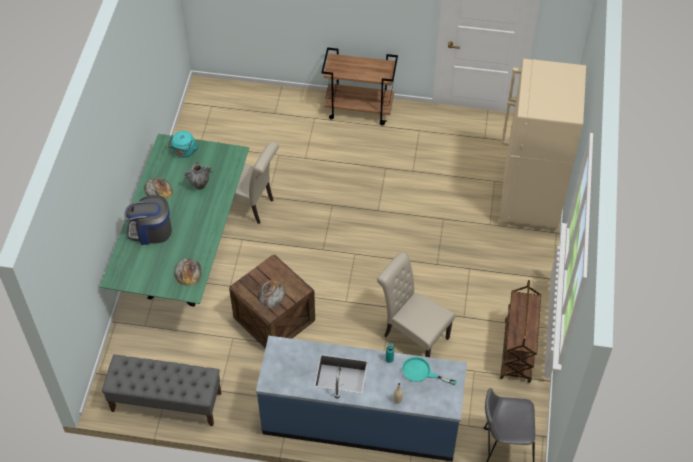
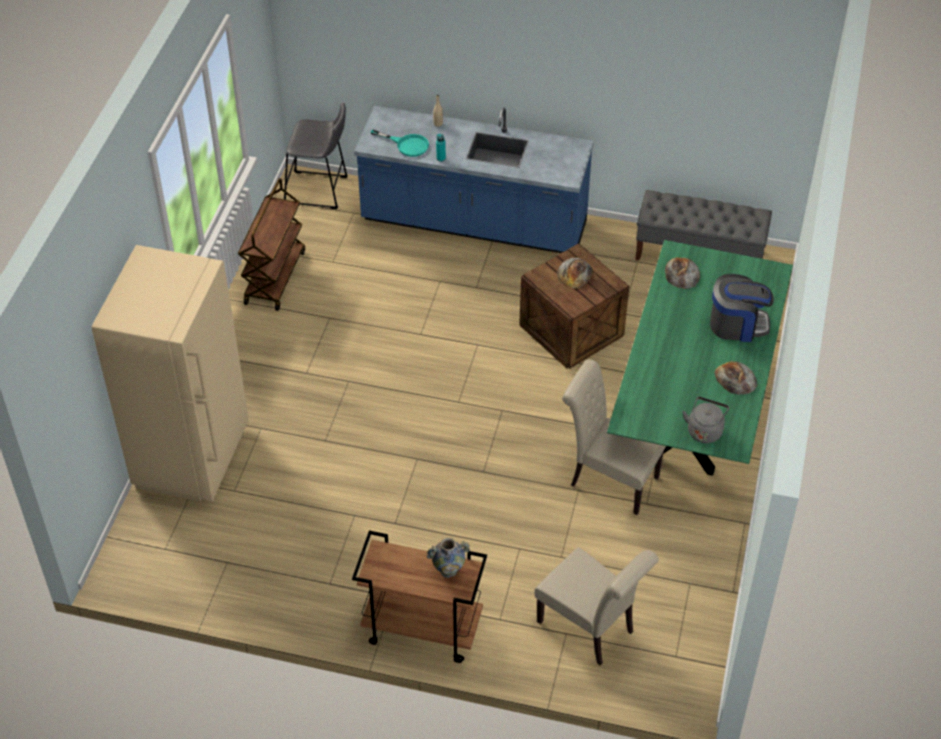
camera: 175 degrees left, 5 degrees down
turquoise kettle [168,131,199,158] -> grey kettle [682,397,729,443]
vase [184,162,212,190] -> vase moved to [427,538,470,578]
beige chair [377,252,455,357] -> beige chair moved to [534,547,659,666]

